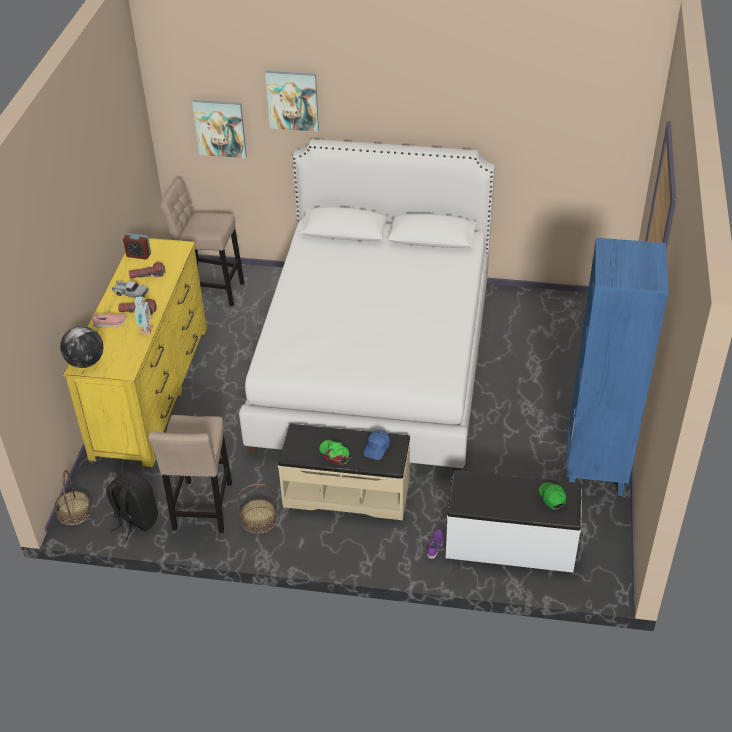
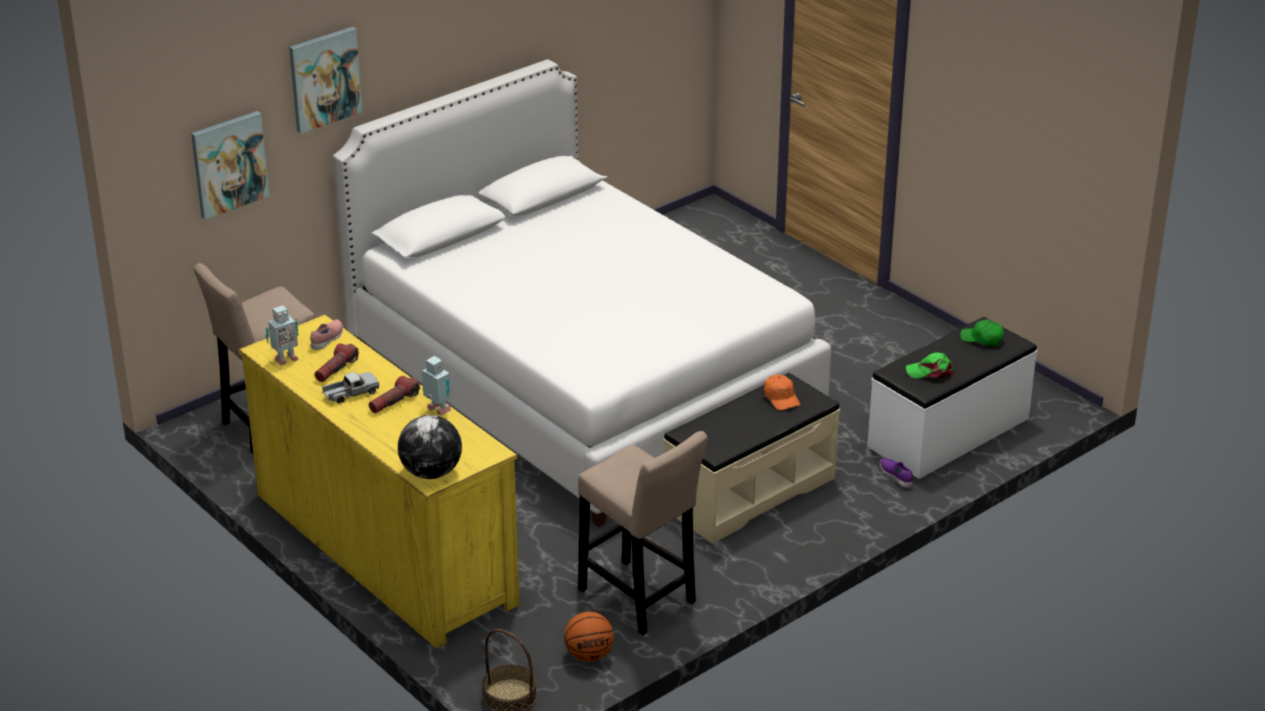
camera: 50 degrees left, 10 degrees down
pink shoe [92,313,126,328] -> pink shoe moved to [310,320,343,350]
black backpack [106,471,158,540] -> basketball [564,612,614,662]
alarm clock [123,233,151,260] -> toy robot [266,305,299,366]
basket [237,483,277,534] -> none
green cap [319,440,352,465] -> green cap moved to [906,352,955,379]
blue cap [363,430,390,460] -> orange cap [764,375,800,410]
blue bookcase [566,238,669,496] -> none

